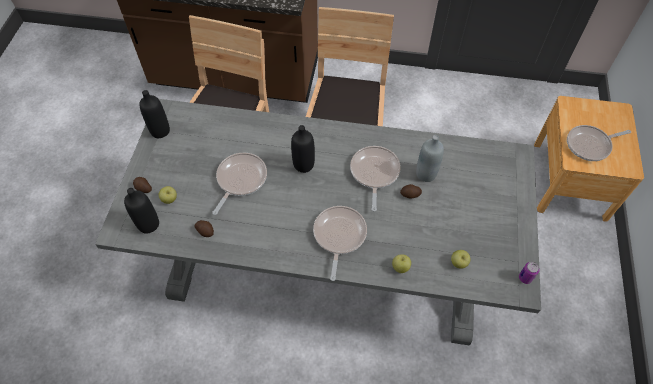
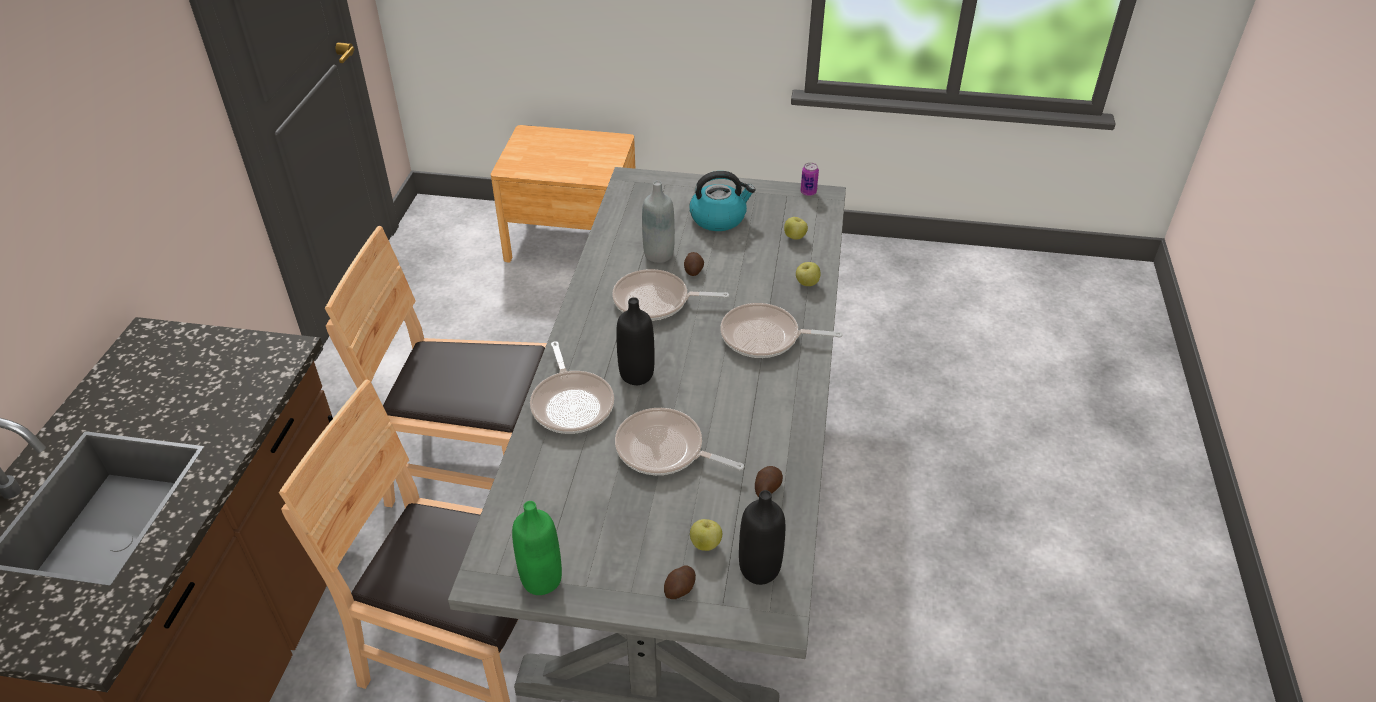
camera: 90 degrees left, 15 degrees down
black bottle [139,90,170,138] -> green bottle [512,501,562,595]
frying pan [567,125,631,161] -> frying pan moved to [530,341,614,434]
none -> kettle [690,171,756,231]

